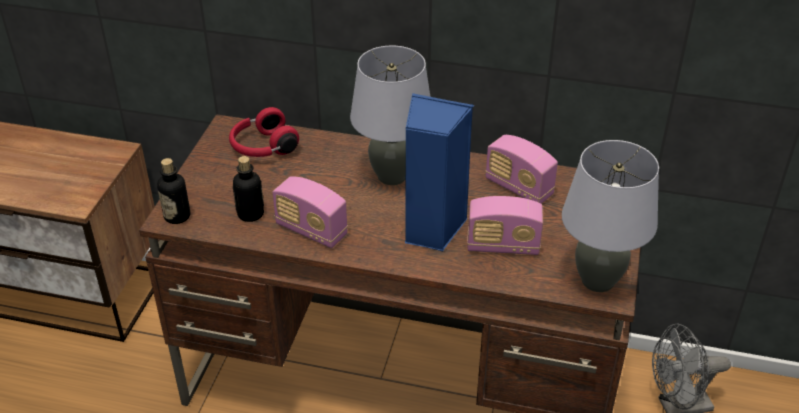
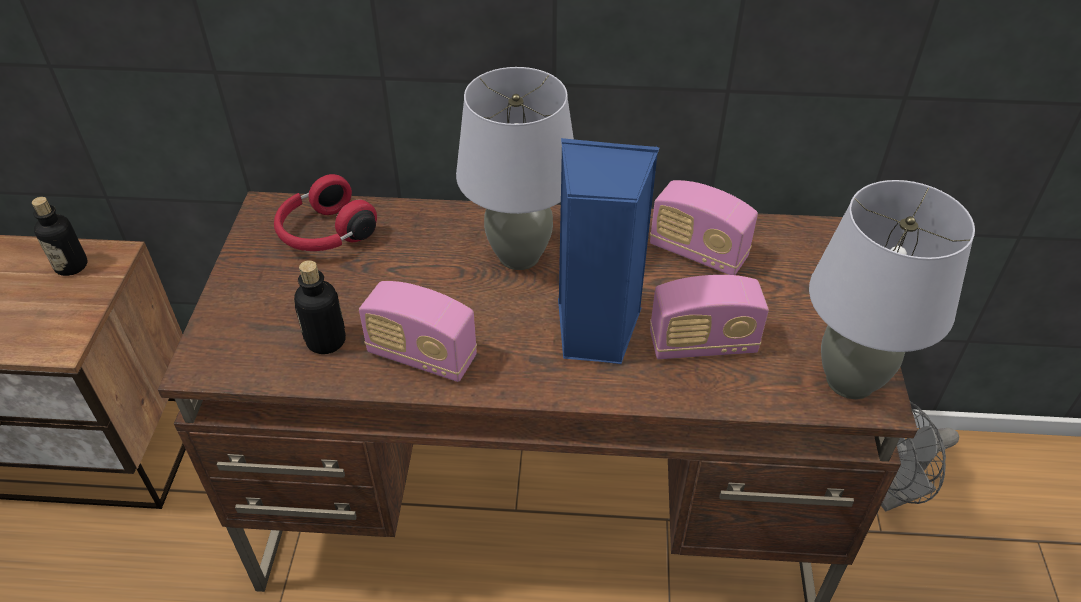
camera: 10 degrees left, 5 degrees up
bottle [157,158,190,224] -> bottle moved to [32,197,88,276]

